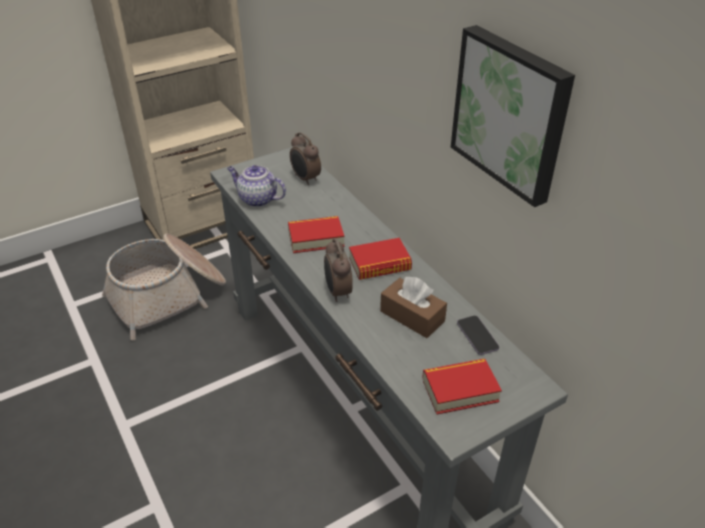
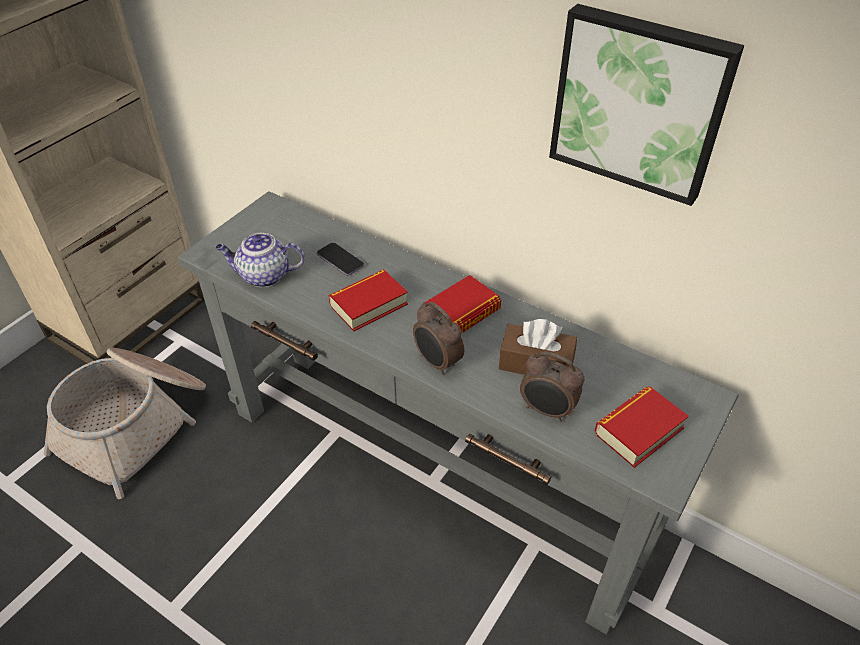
camera: 25 degrees left, 5 degrees up
alarm clock [290,132,321,185] -> alarm clock moved to [520,351,584,422]
phone [457,316,499,355] -> phone moved to [317,242,364,276]

